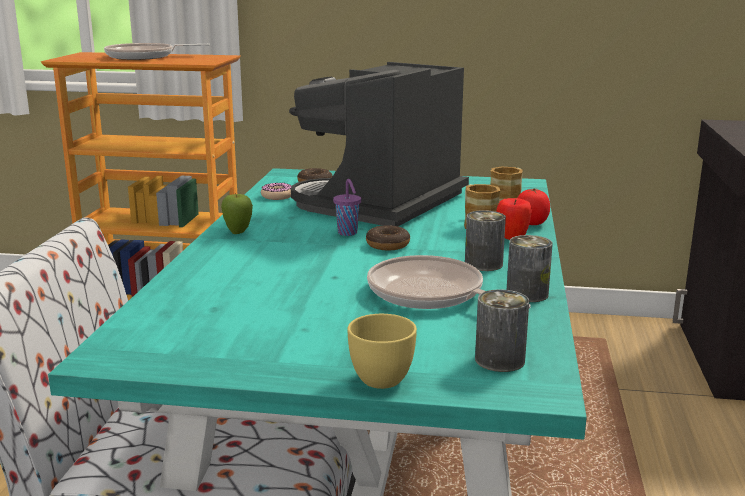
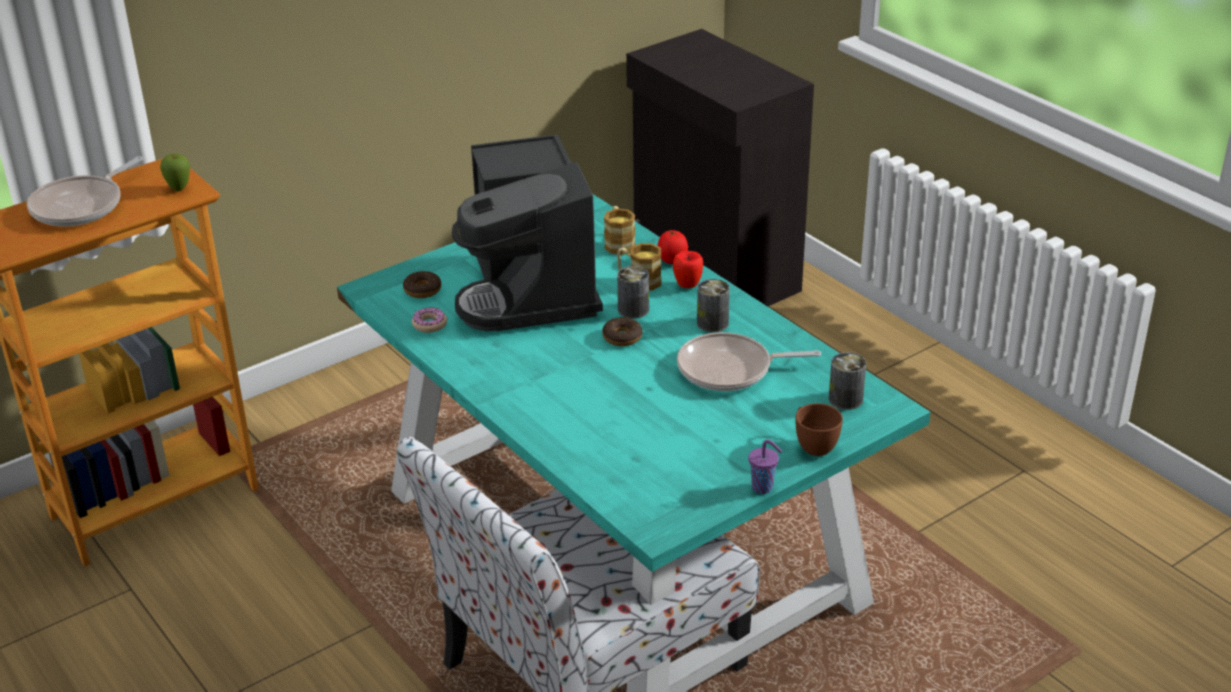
camera: 45 degrees left, 15 degrees up
apple [221,193,253,234] -> apple moved to [160,154,190,191]
purple cup [333,179,361,236] -> purple cup moved to [749,440,782,494]
yellow cup [347,314,417,389] -> brown cup [796,403,843,456]
can [507,235,553,302] -> can moved to [617,266,649,319]

